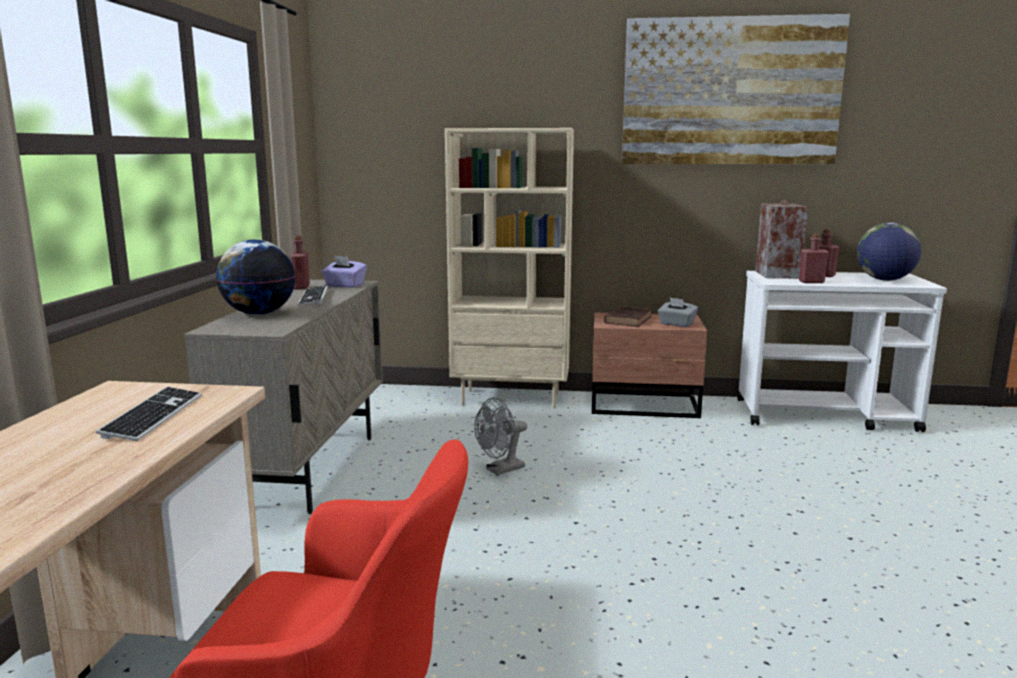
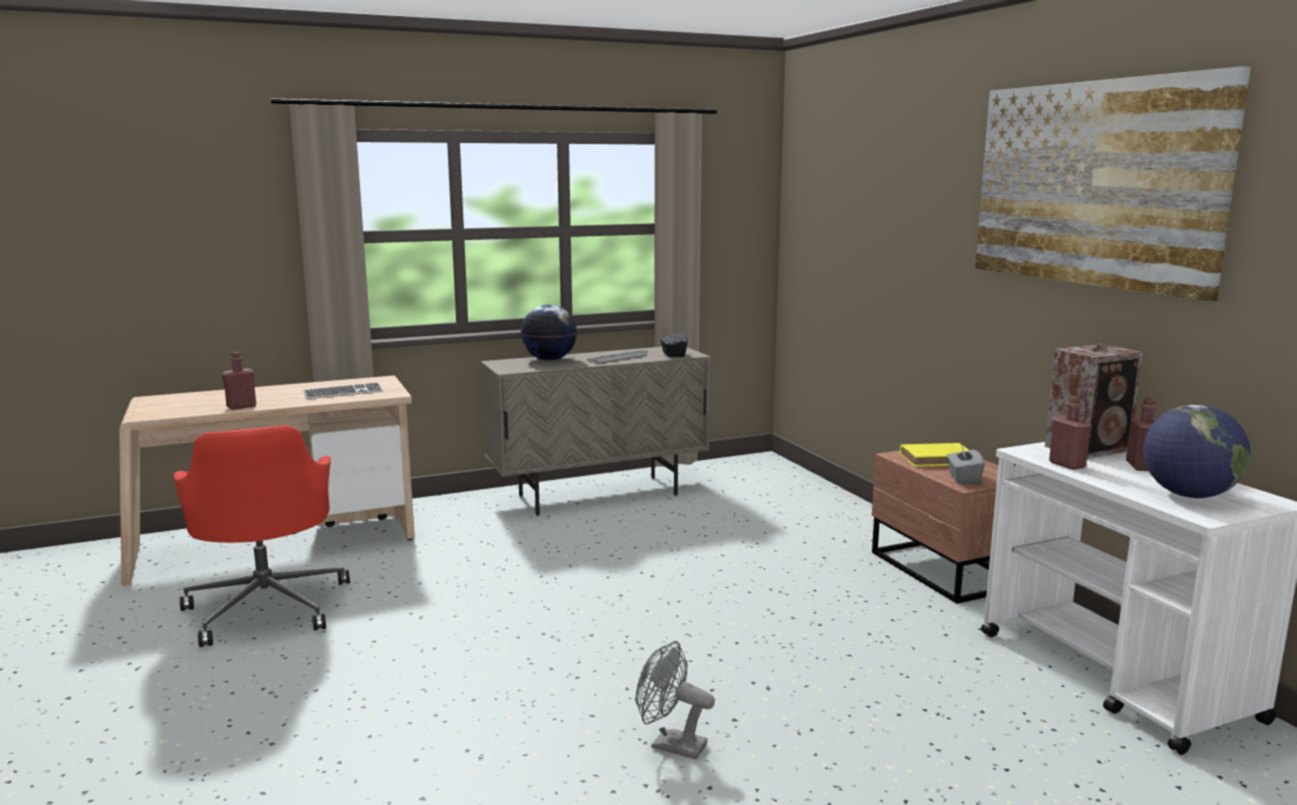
camera: 60 degrees right, 0 degrees up
red bottle [290,235,310,289] -> red bottle moved to [222,352,256,410]
purple tissue box [321,255,367,288] -> black tissue box [660,329,687,357]
beige bookcase [445,128,574,409] -> none
grey fan [474,397,527,475] -> grey fan moved to [636,641,715,759]
brown book [604,306,652,327] -> yellow book [900,443,969,467]

